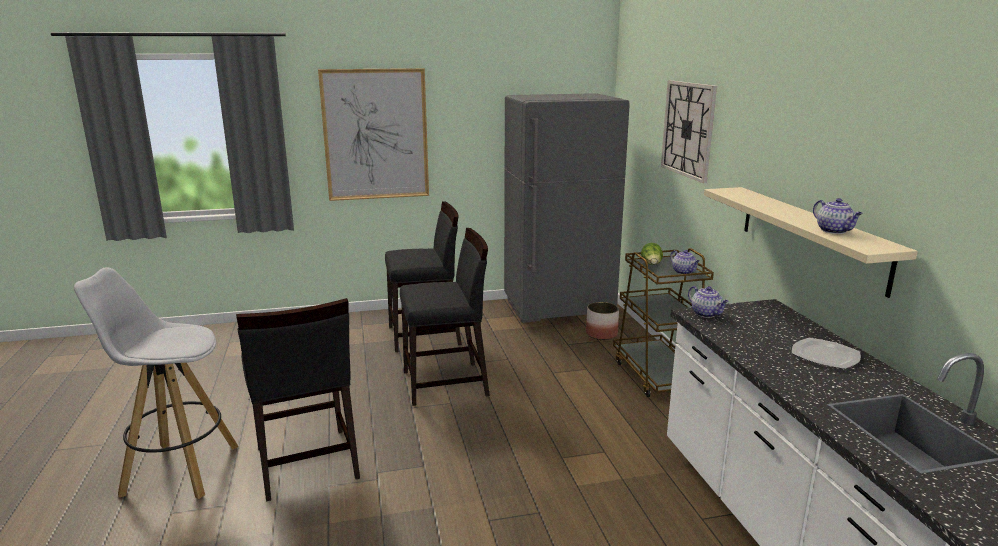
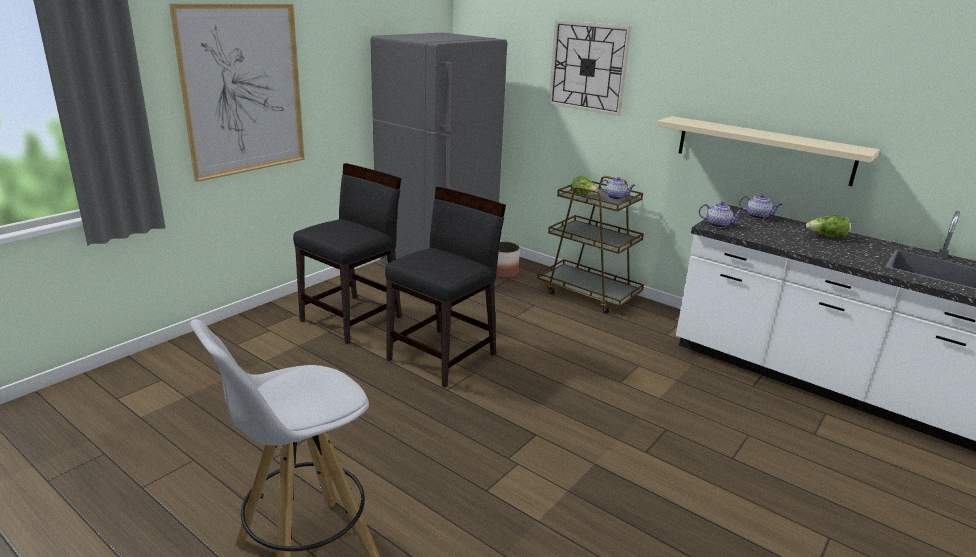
camera: 40 degrees left, 5 degrees up
black chair [236,298,360,502] -> none
plate [792,338,861,369] -> lettuce [806,215,850,238]
teapot [813,198,863,234] -> teapot moved to [739,194,782,219]

